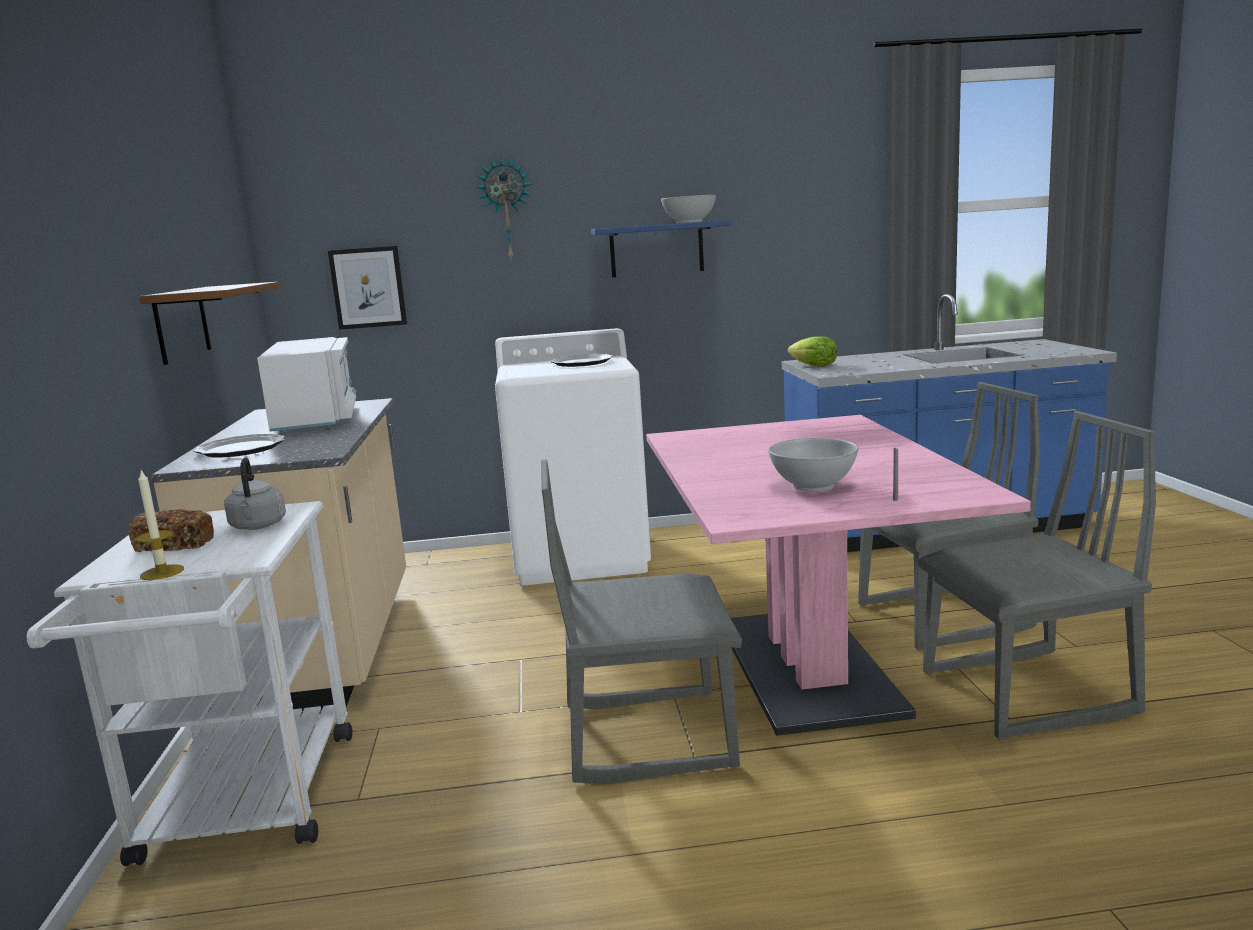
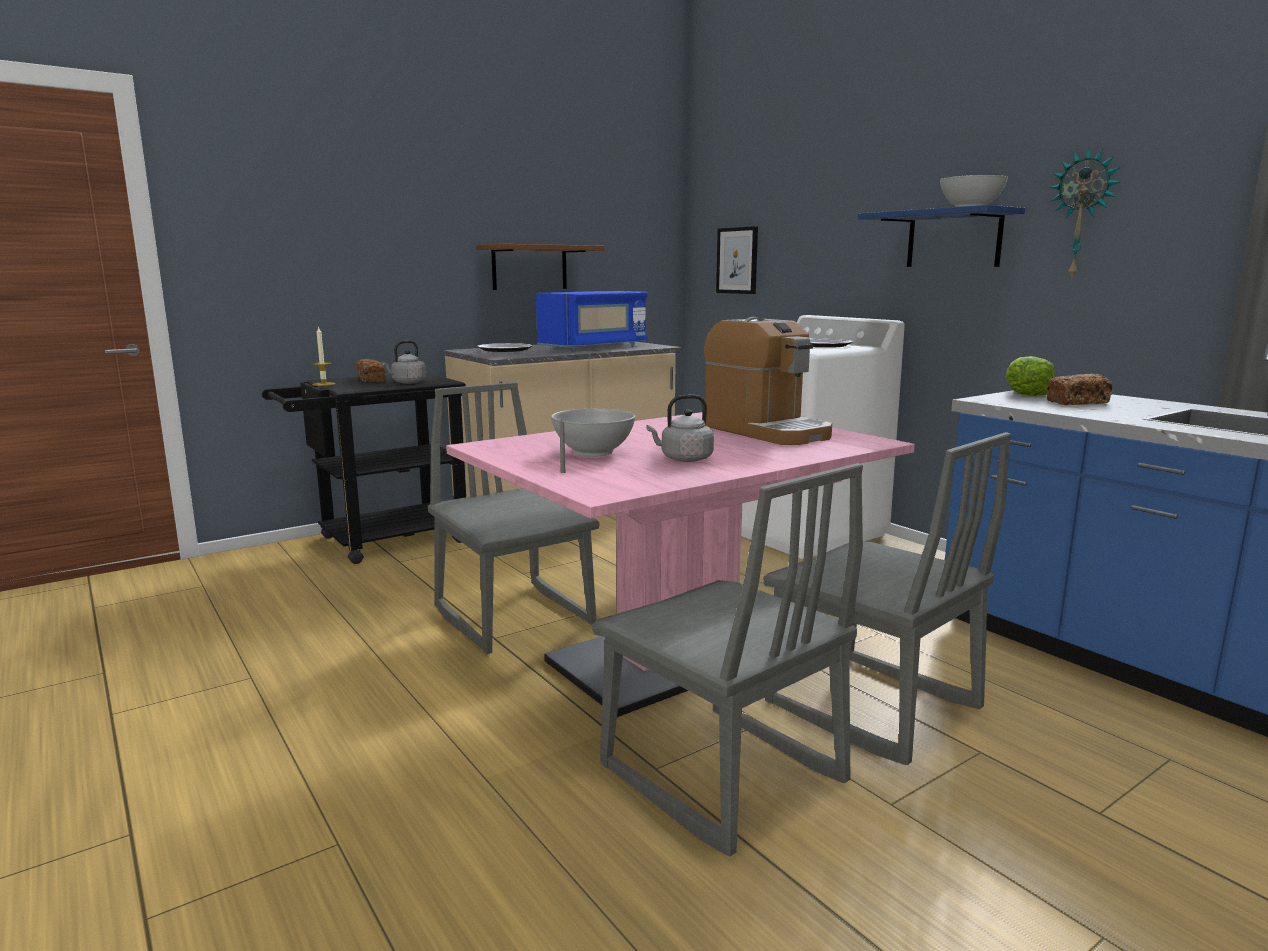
camera: 60 degrees right, 0 degrees up
white cart [27,501,352,866] -> black cart [262,373,466,564]
white microwave [257,337,356,433] -> blue microwave [536,291,648,351]
wall clock [476,156,532,262] -> wall clock moved to [1050,147,1120,279]
none -> grey kettle [646,395,714,462]
none -> coffee machine [704,317,832,445]
none -> bread [1046,374,1113,405]

